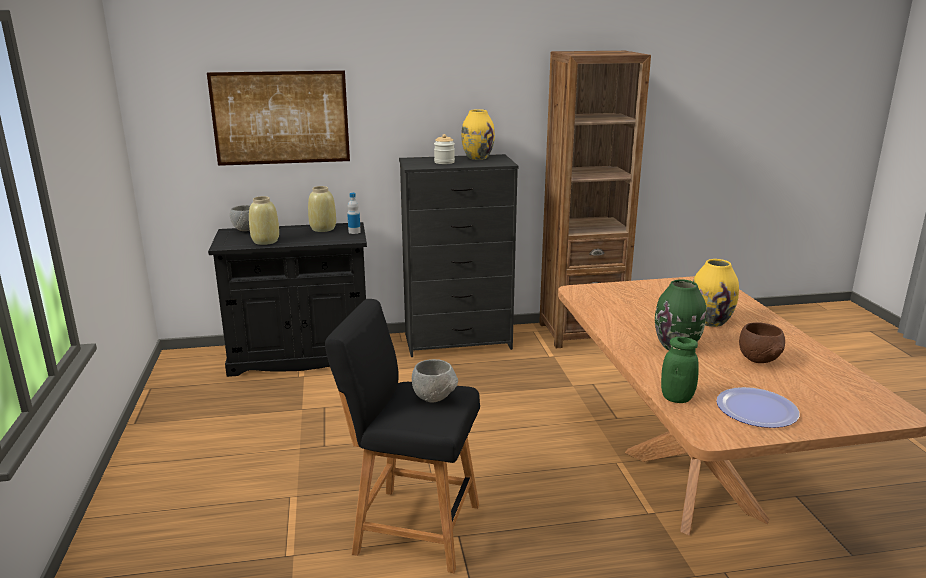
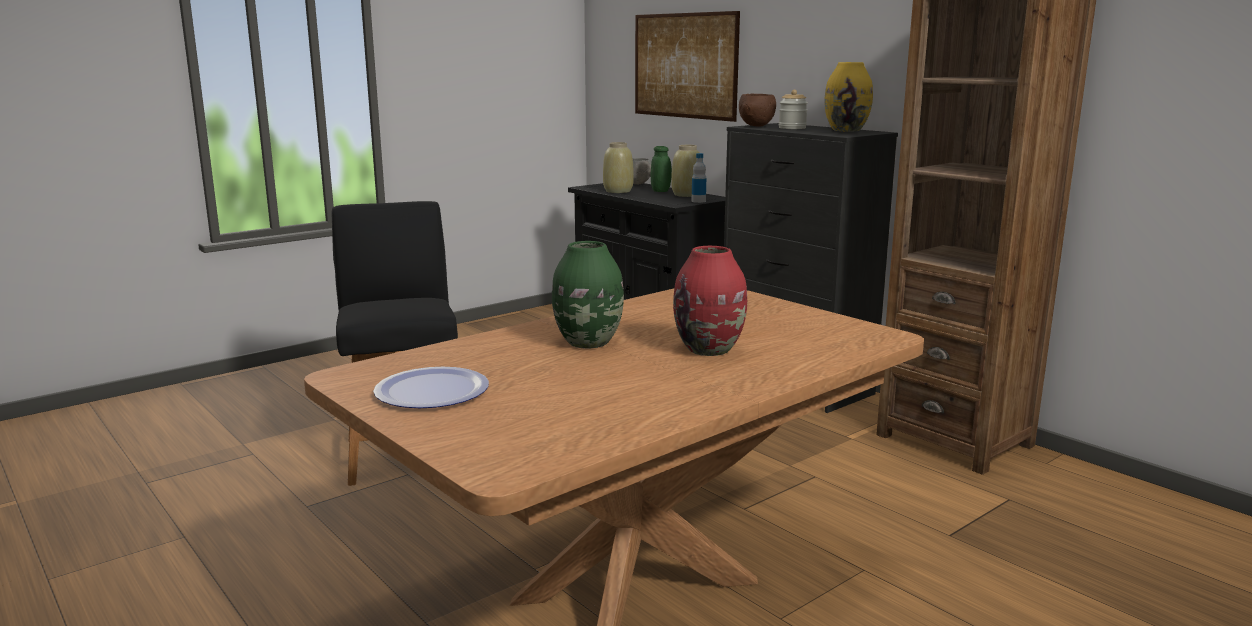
camera: 60 degrees right, 5 degrees down
grey bowl [412,359,458,402] -> none
green jar [661,337,699,403] -> green jar moved to [651,146,672,192]
yellow vase [693,259,739,327] -> red vase [673,246,747,356]
brown bowl [739,322,785,363] -> brown bowl moved to [739,94,776,127]

